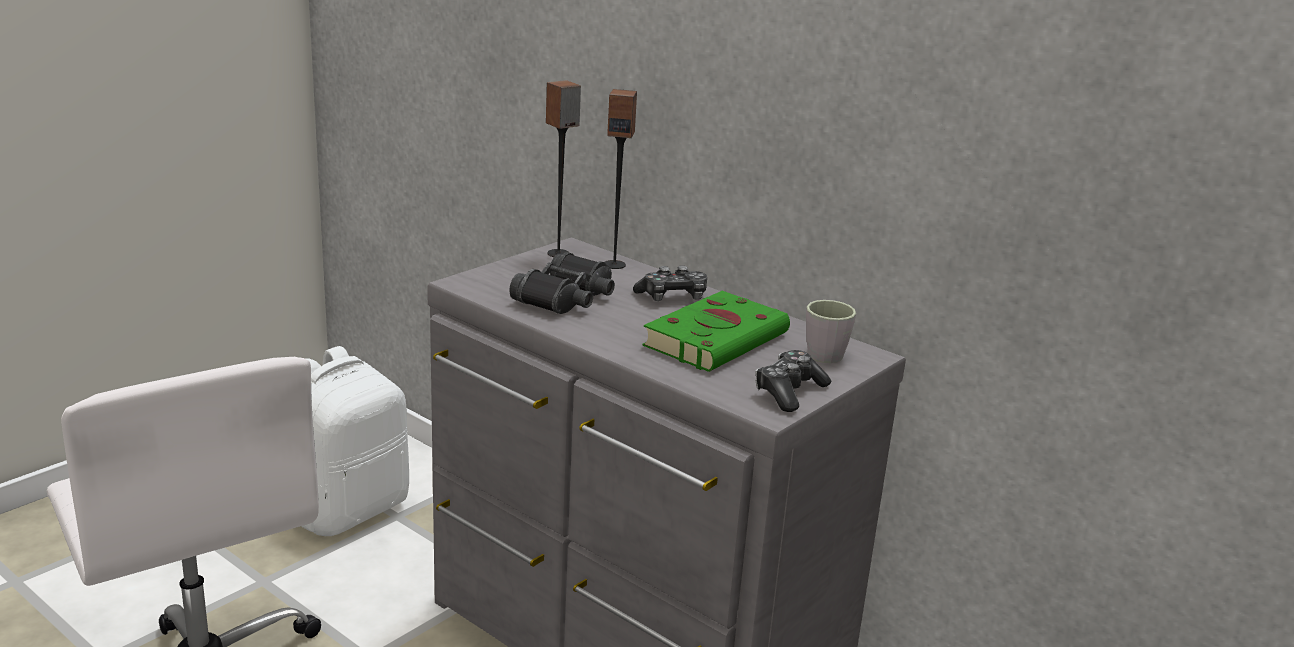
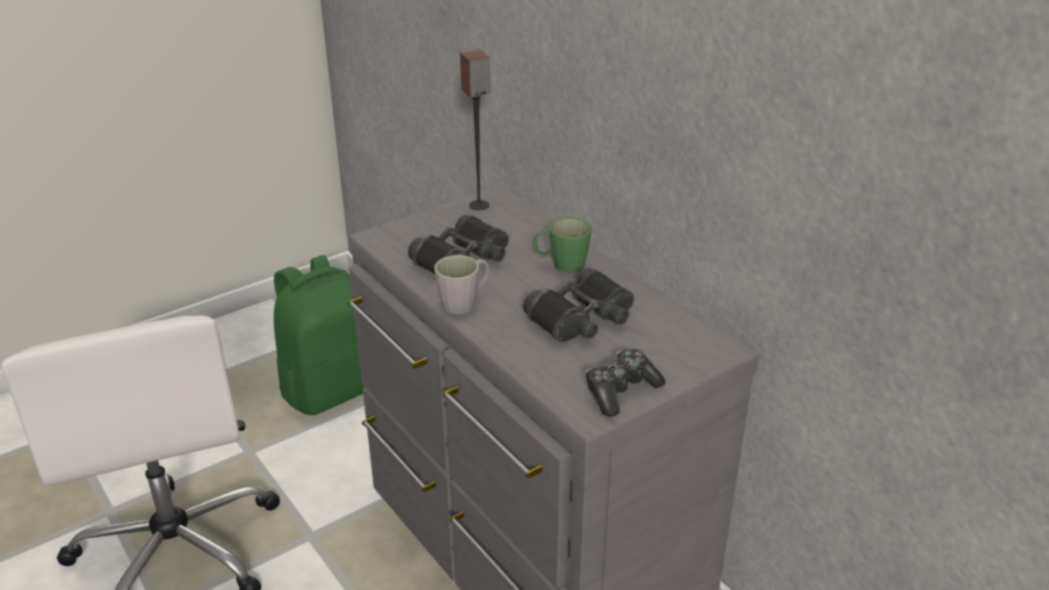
camera: 15 degrees right, 10 degrees up
white backpack [301,346,409,536] -> green backpack [274,255,365,415]
speaker [605,89,637,269] -> none
game controller [633,265,707,301] -> green mug [533,217,592,273]
green book [642,291,790,372] -> black binoculars [523,268,634,341]
grey mug [806,300,856,363] -> grey mug moved to [434,255,489,314]

